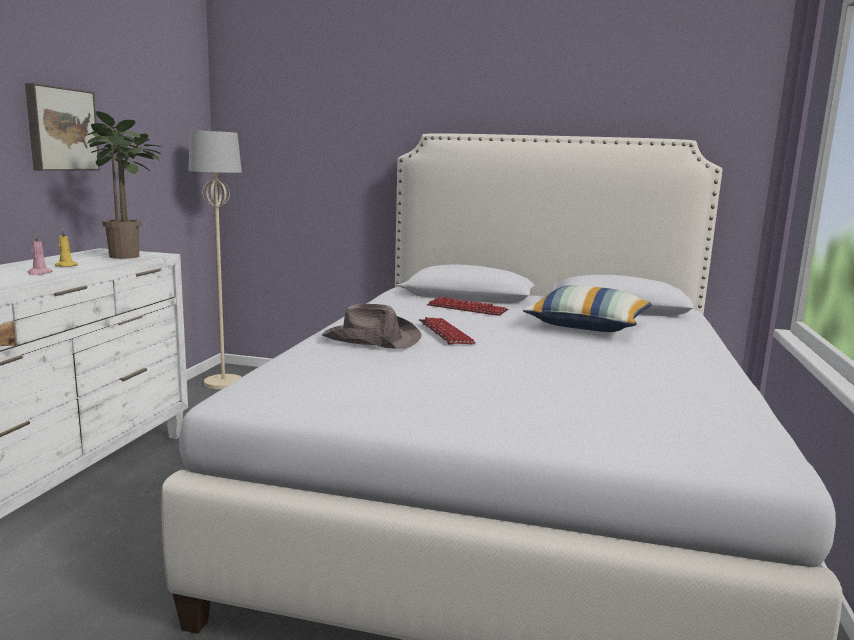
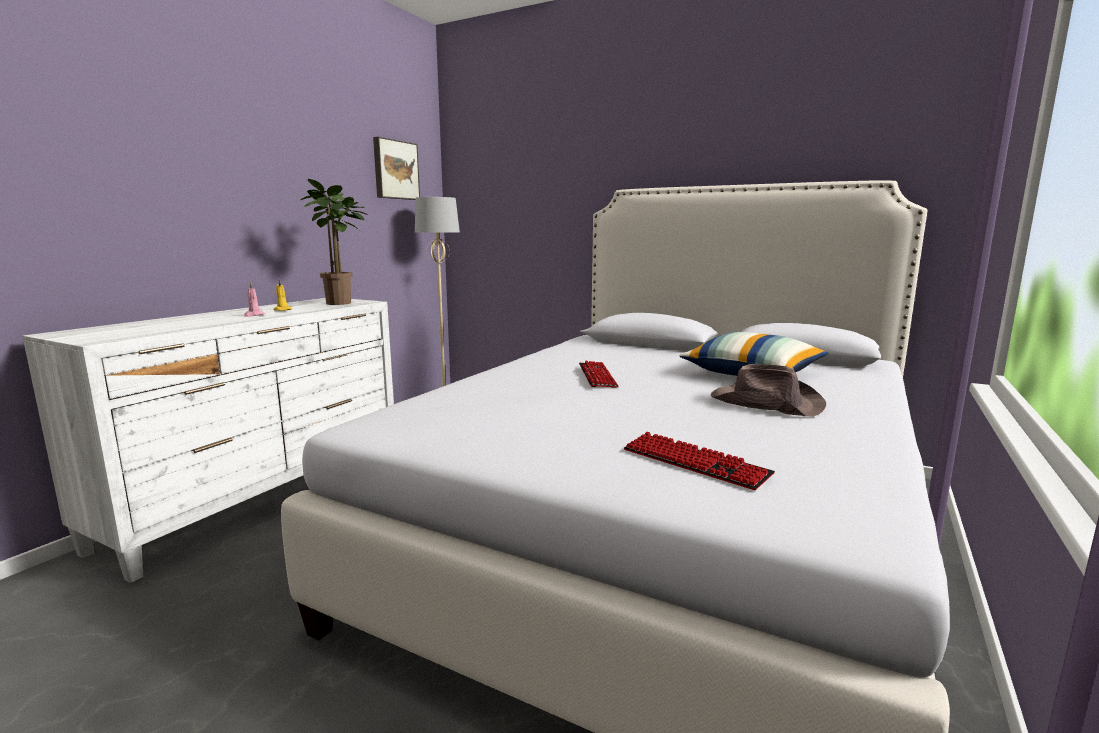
camera: 15 degrees right, 0 degrees up
picture [25,83,100,171] -> picture moved to [373,137,420,200]
brown hat [322,304,422,349] -> brown hat moved to [711,364,826,417]
keyboard [427,297,508,316] -> keyboard moved to [624,432,775,490]

